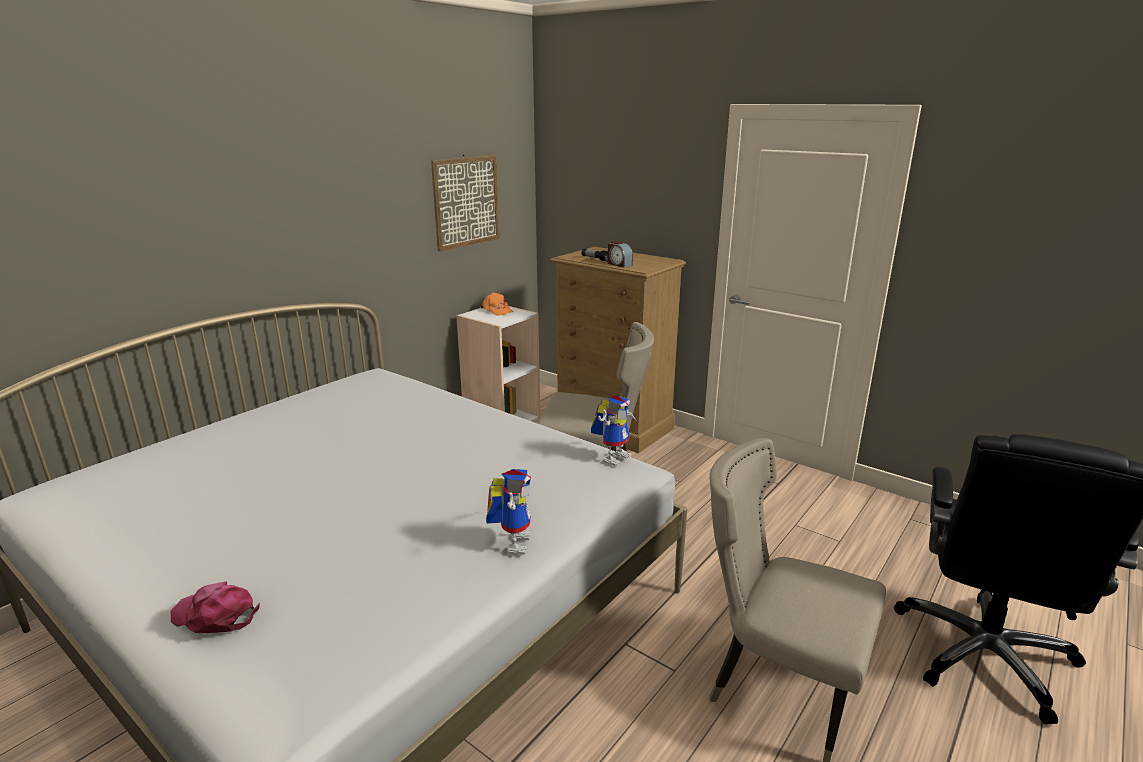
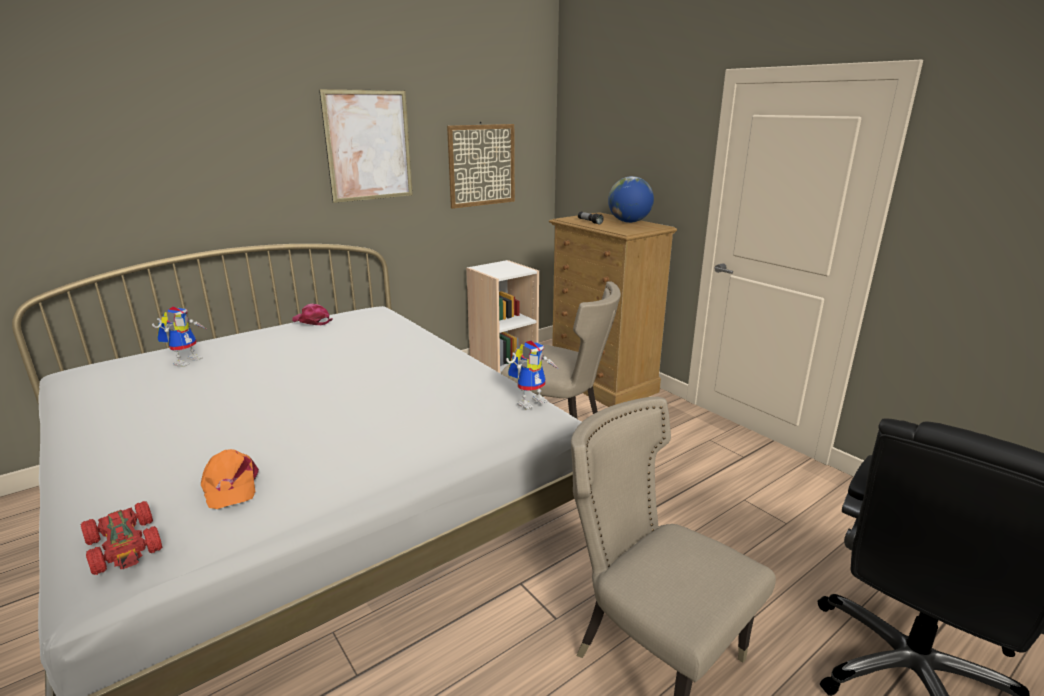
camera: 15 degrees right, 0 degrees up
pink cap [171,581,260,633] -> pink cap moved to [292,304,332,325]
orange cap [480,293,513,316] -> orange cap moved to [201,449,259,509]
toy robot [486,469,531,555] -> toy robot moved to [152,307,208,367]
alarm clock [608,241,633,267] -> none
none -> red toy car [81,501,163,575]
none -> picture [319,89,413,203]
none -> globe [608,176,654,223]

